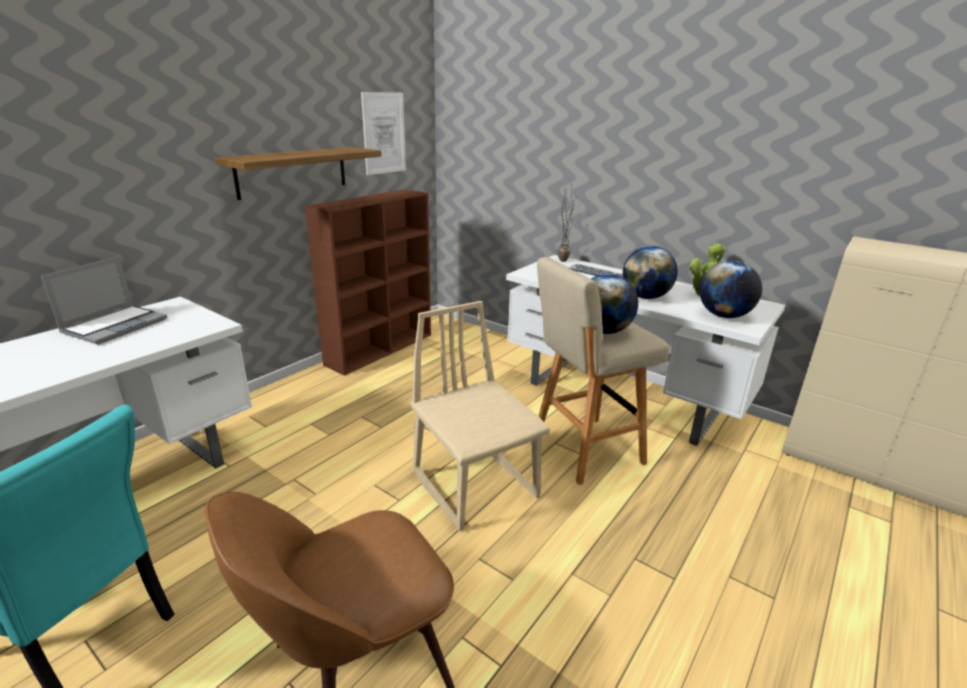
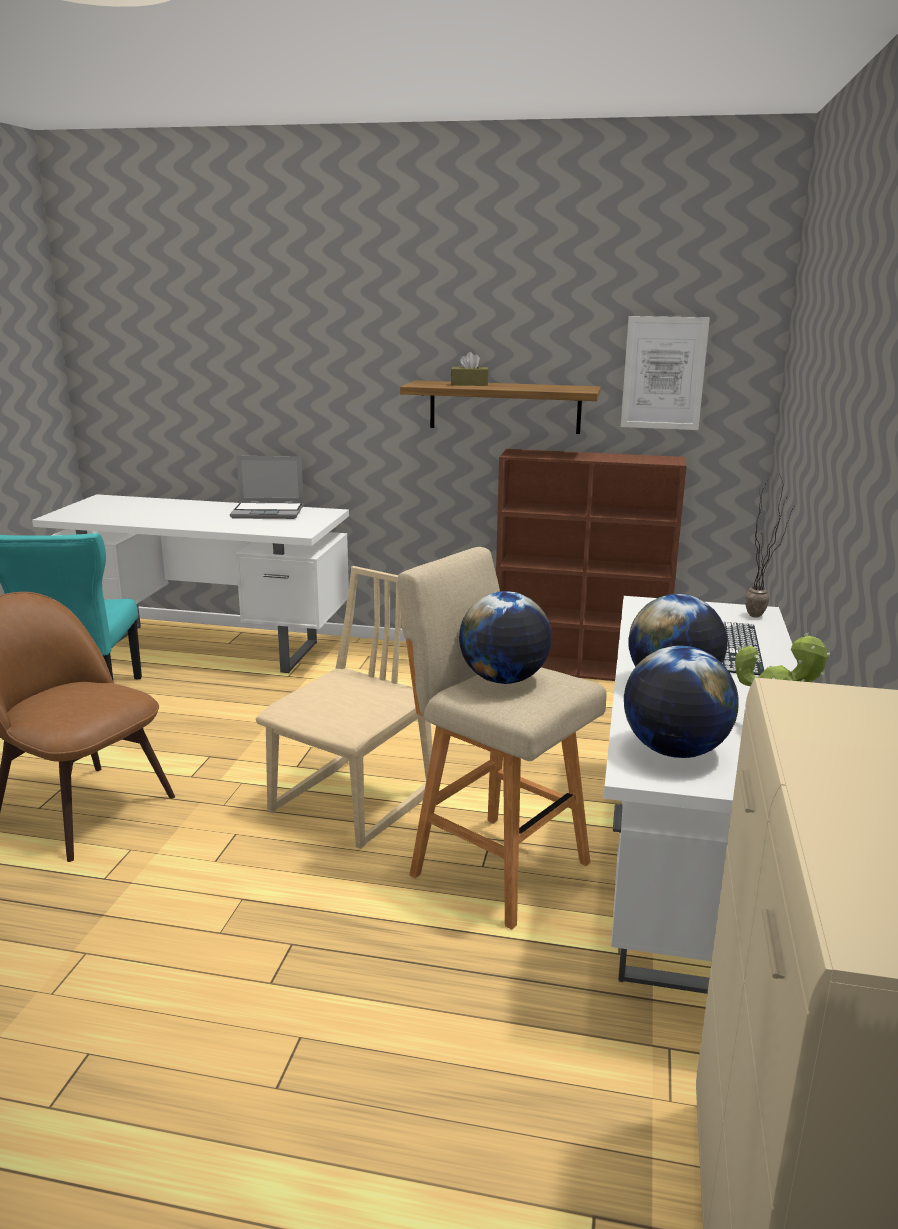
camera: 65 degrees right, 5 degrees down
none -> brown tissue box [451,352,489,386]

